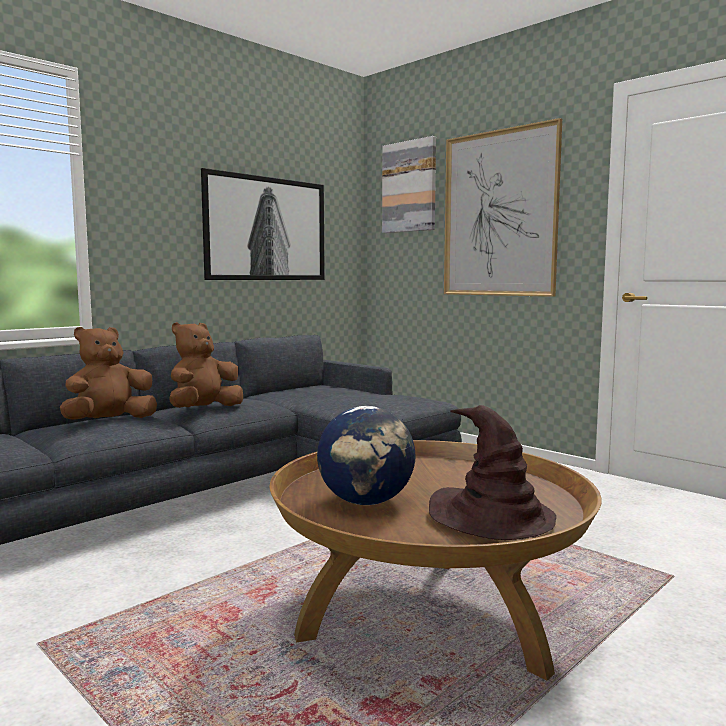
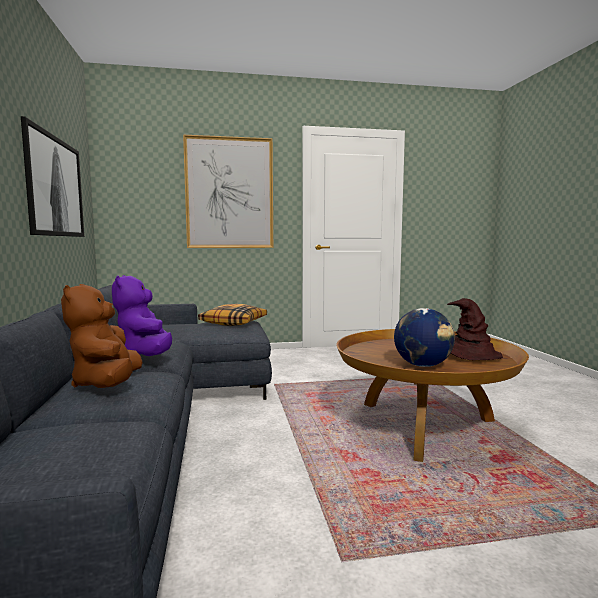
camera: 55 degrees left, 0 degrees up
brown plush toy [169,322,243,408] -> purple plush toy [112,275,172,356]
picture [382,136,436,233] -> none
none -> pillow [198,304,267,326]

